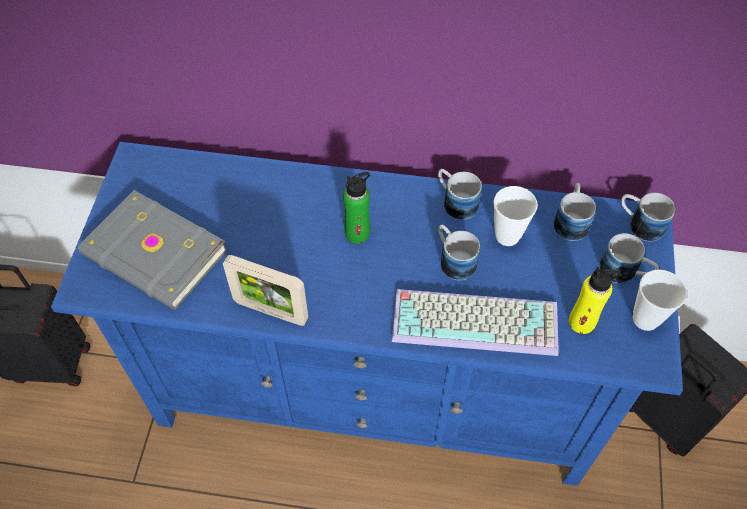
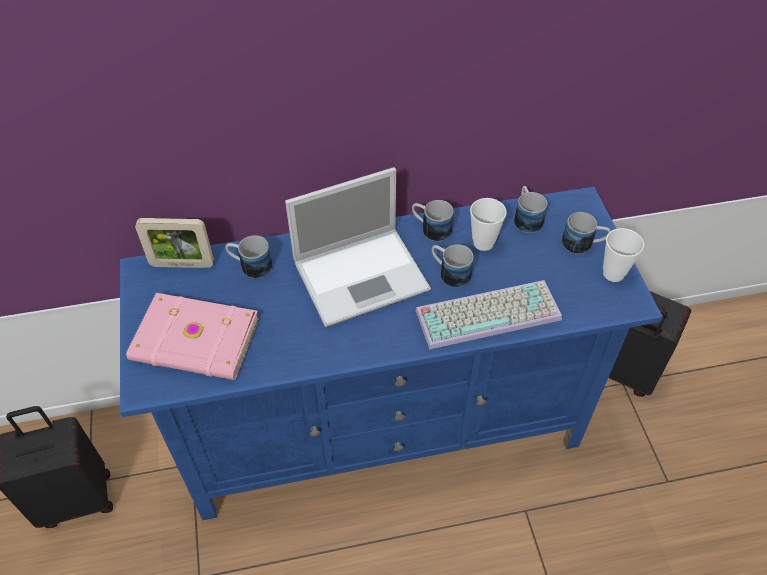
camera: 20 degrees left, 5 degrees down
grey book [78,190,228,310] -> pink book [126,293,259,380]
picture frame [223,255,308,326] -> picture frame moved to [135,218,214,268]
green bottle [343,172,370,244] -> laptop [285,167,431,327]
yellow bottle [569,267,621,334] -> none
mug [621,193,676,242] -> mug moved to [226,235,272,278]

